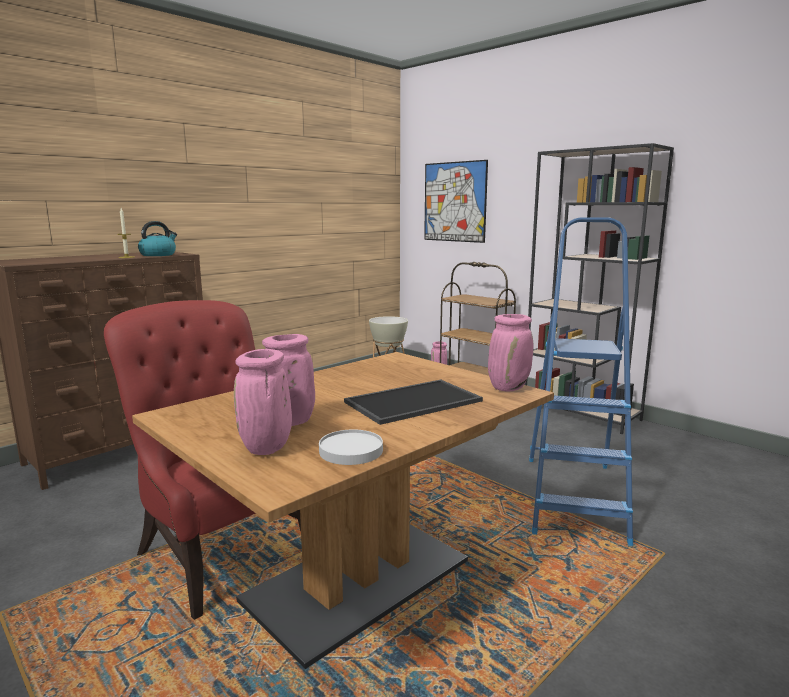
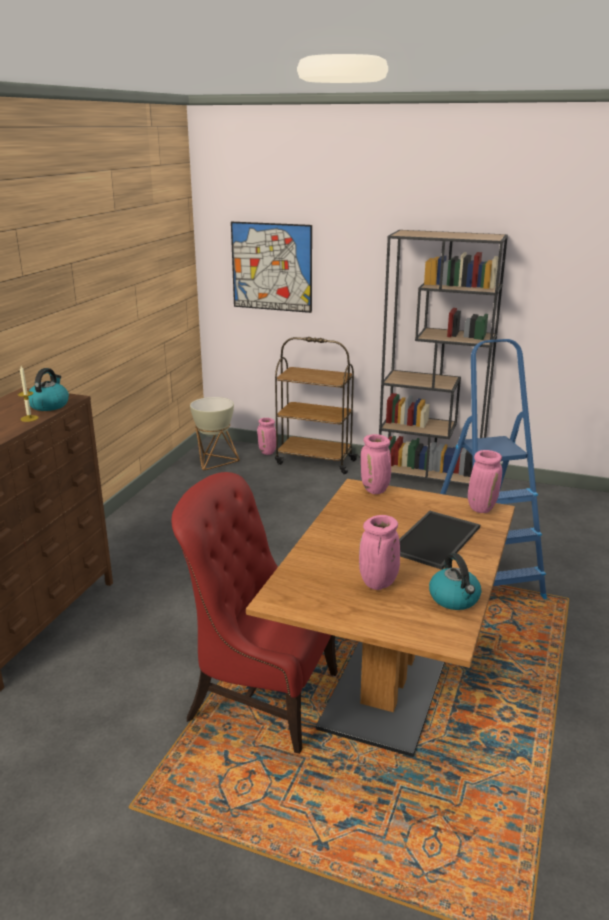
camera: 25 degrees left, 10 degrees up
pink vase [234,349,292,455] -> pink vase moved to [361,434,391,494]
white plate [319,430,383,465] -> kettle [429,553,482,610]

